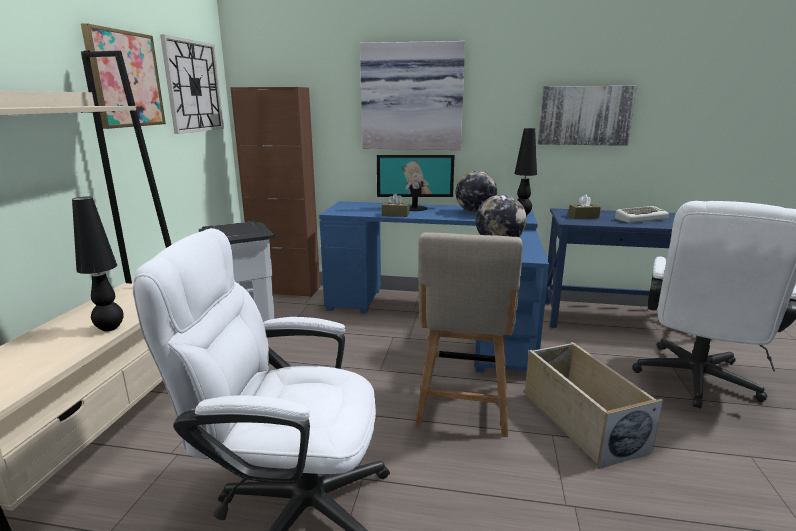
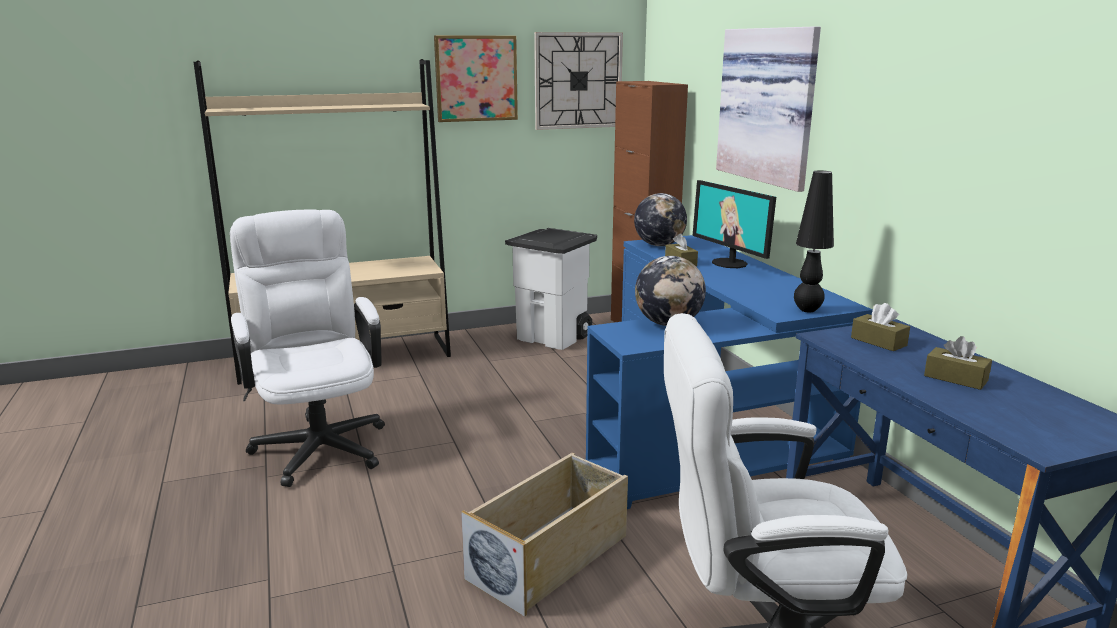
camera: 60 degrees right, 0 degrees up
black table lamp [72,197,124,331] -> none
beige chair [415,232,523,437] -> none
globe [456,171,497,213] -> globe moved to [634,193,687,246]
picture [538,86,637,146] -> none
keyboard [615,206,669,223] -> brown tissue box [924,336,992,390]

